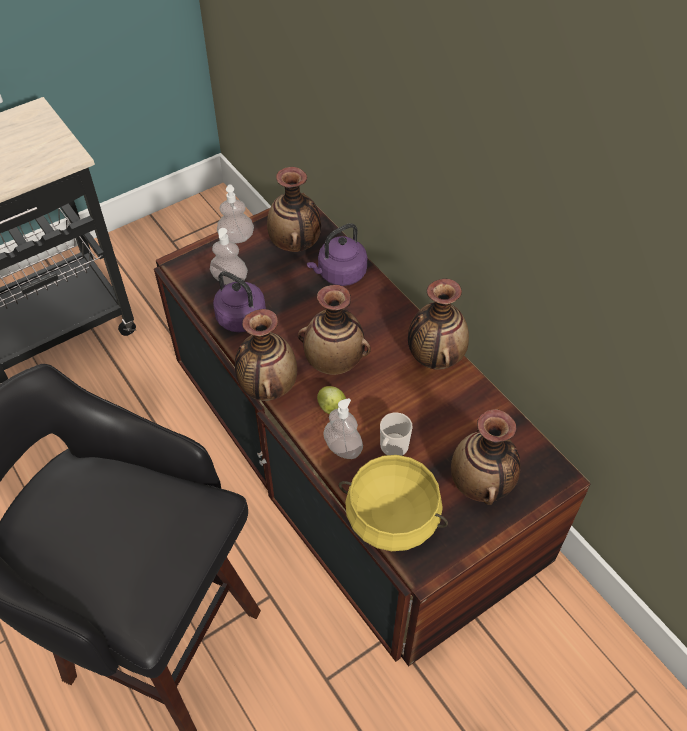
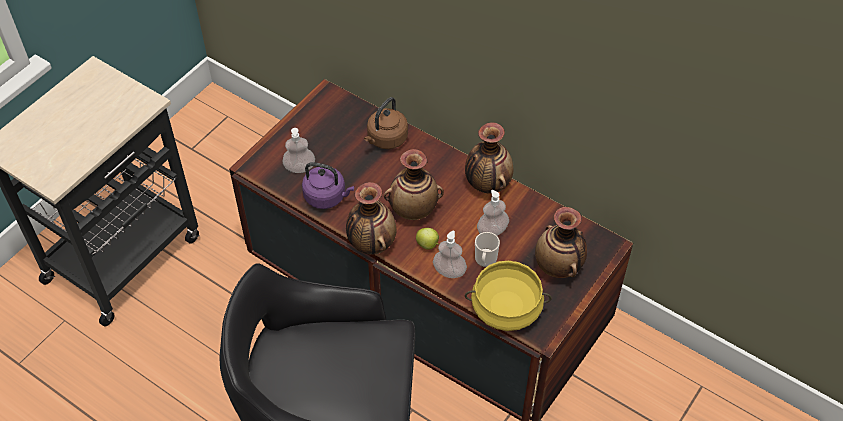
camera: 20 degrees left, 0 degrees up
soap dispenser [217,184,254,243] -> soap dispenser moved to [477,190,509,236]
vase [267,167,321,252] -> none
purple kettle [307,223,367,286] -> brown kettle [364,97,408,149]

